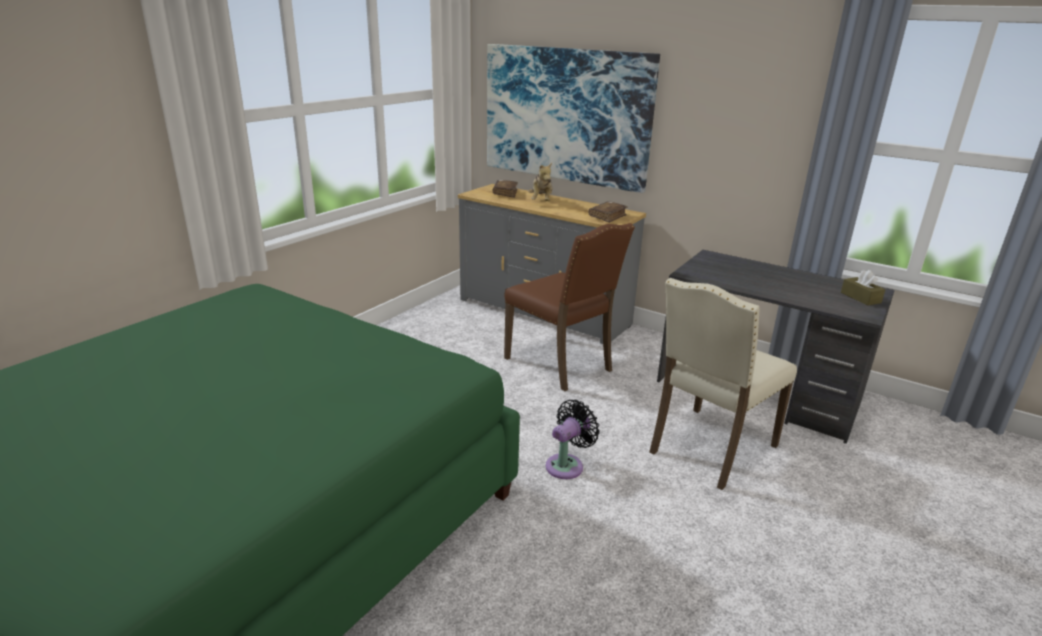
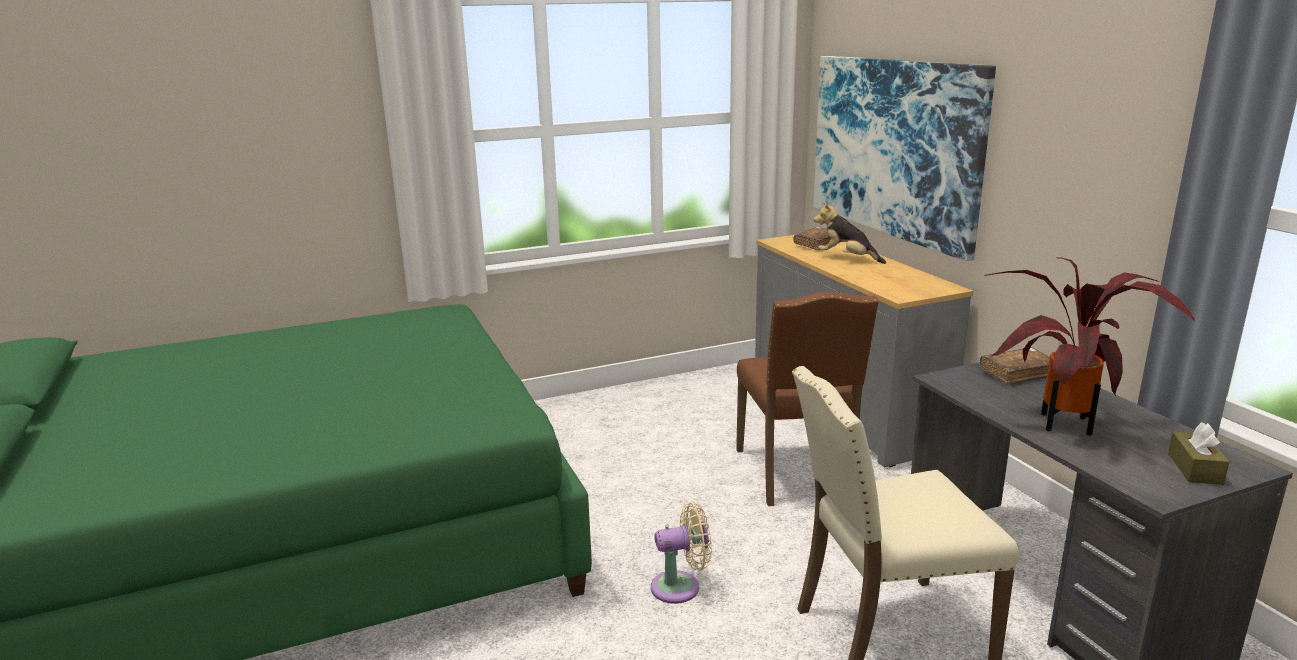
camera: 35 degrees right, 5 degrees down
plush toy [528,163,553,201] -> plush toy turned 90 degrees clockwise [814,202,886,264]
black fan [546,400,600,479] -> beige fan [651,503,712,604]
brown book [589,201,628,223] -> brown book moved to [980,347,1050,386]
none -> potted plant [984,257,1195,436]

